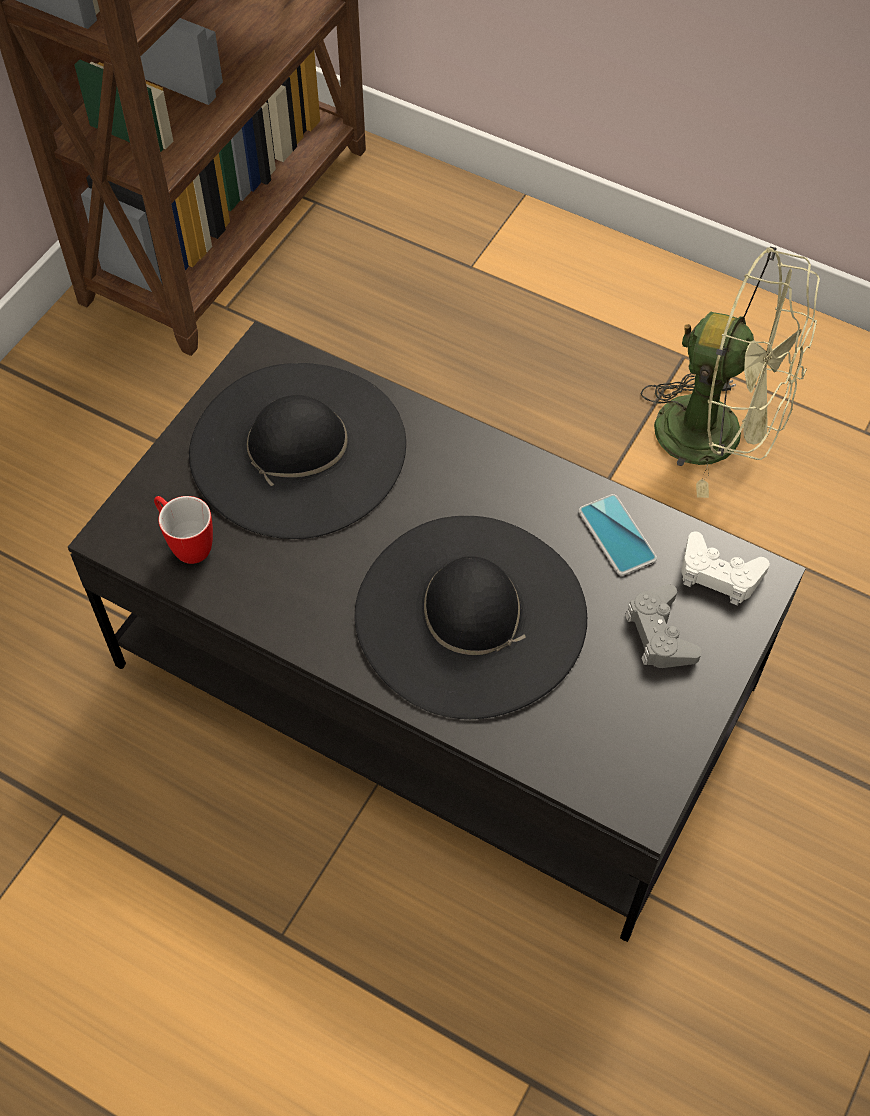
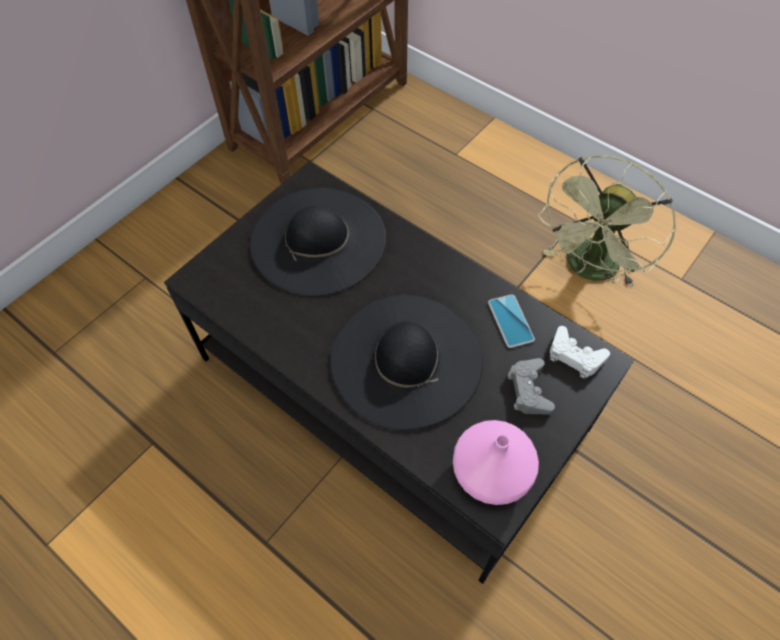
camera: 10 degrees right, 0 degrees up
mug [154,496,213,564] -> none
green fan [641,247,820,498] -> green fan turned 90 degrees clockwise [538,155,676,287]
none -> pink vase [453,420,539,505]

